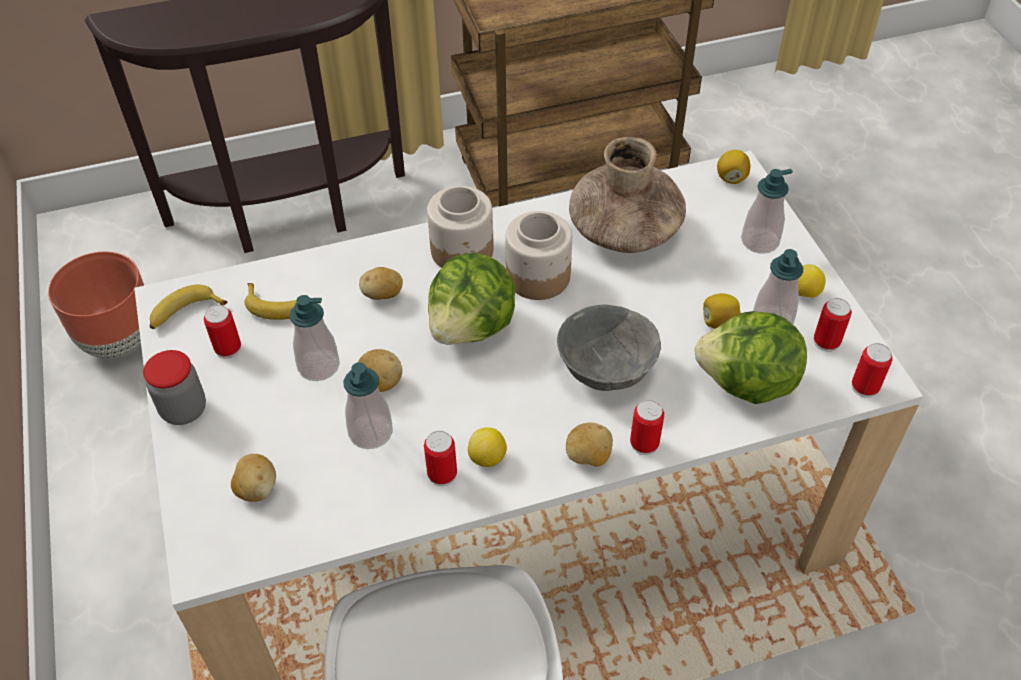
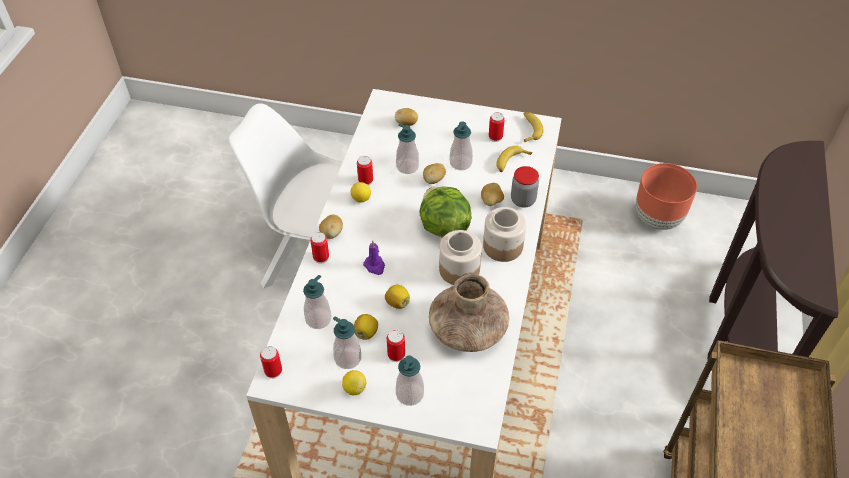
camera: 120 degrees right, 0 degrees up
jar [143,350,206,425] -> jar moved to [511,166,539,208]
grey bowl [557,304,661,391] -> purple candle [363,240,385,275]
lettuce [694,311,807,404] -> soap dispenser [303,275,332,329]
lemon [717,150,750,184] -> lemon moved to [385,284,410,309]
can [814,298,852,352] -> can moved to [387,330,405,362]

